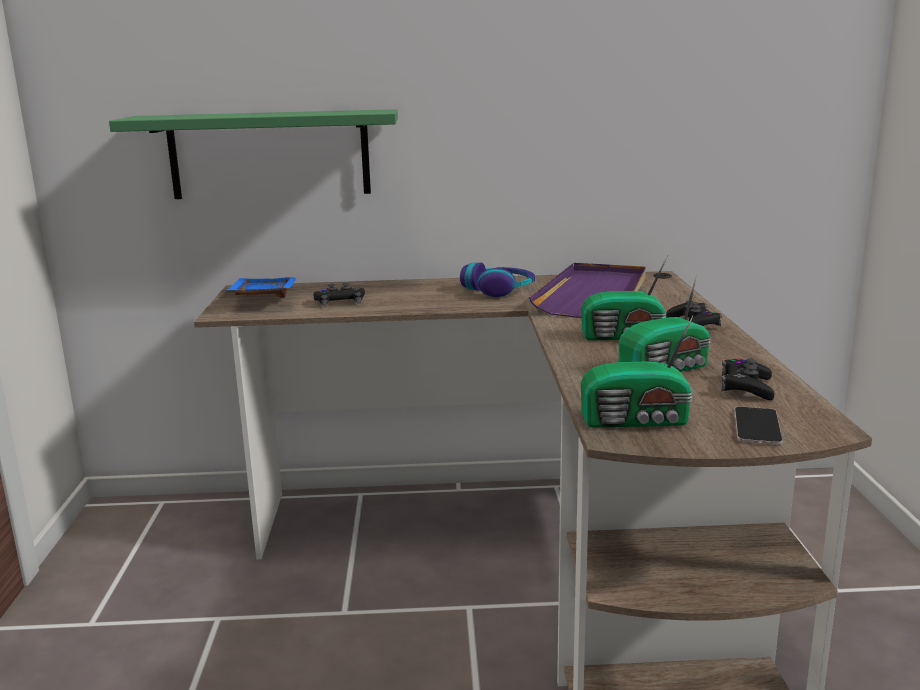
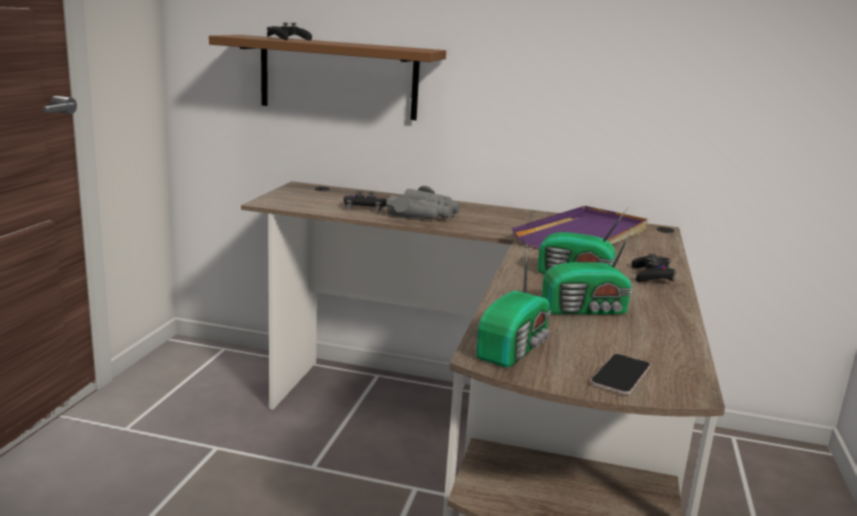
camera: 15 degrees right, 0 degrees up
green shelf [109,109,398,199] -> brown shelf [209,35,446,120]
blue tray [227,277,297,298] -> none
headphones [460,262,535,297] -> none
radio [581,316,693,428] -> radio turned 75 degrees counterclockwise [476,246,551,367]
black game controller [721,358,775,400] -> black game controller moved to [267,22,312,40]
none -> grey binoculars [386,186,461,220]

